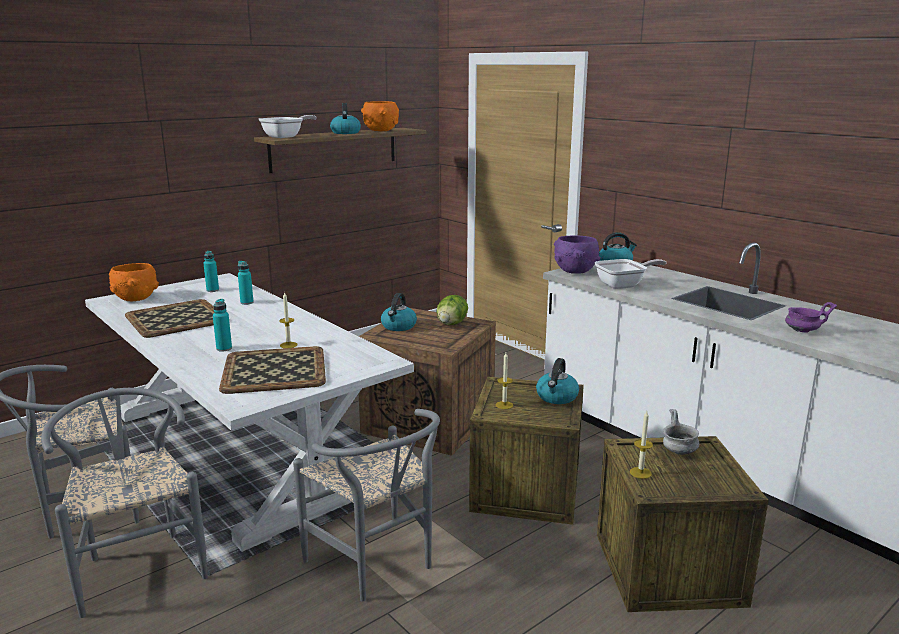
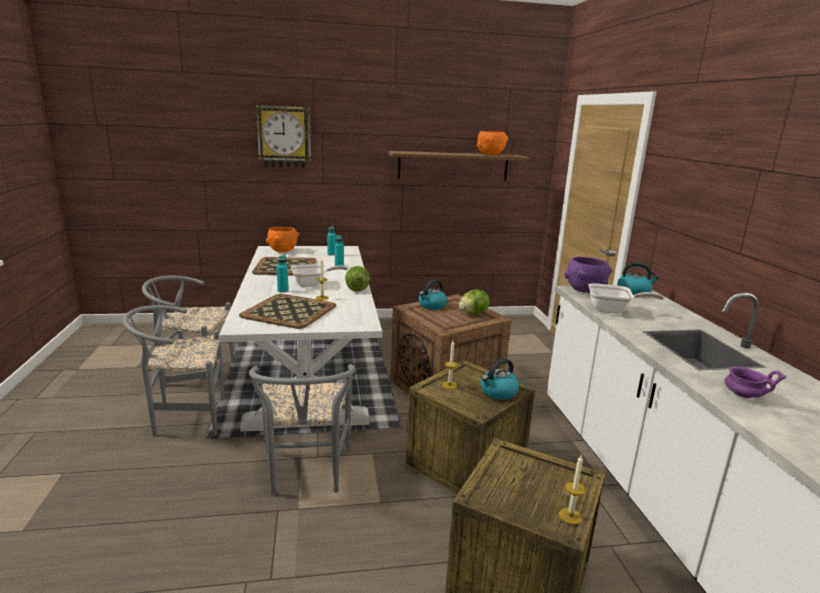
camera: 30 degrees right, 0 degrees up
grey chair [41,388,208,618] -> grey chair turned 105 degrees counterclockwise [123,305,224,436]
frying pan [259,115,317,138] -> frying pan moved to [291,264,348,287]
kettle [330,103,361,134] -> none
candle [630,411,653,479] -> candle moved to [559,455,585,525]
grey bowl [663,409,699,455] -> none
none -> wall clock [256,105,311,168]
none -> lettuce [345,266,370,291]

